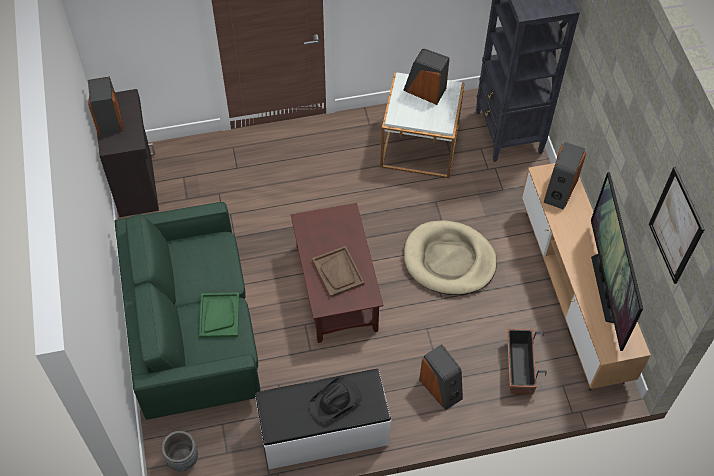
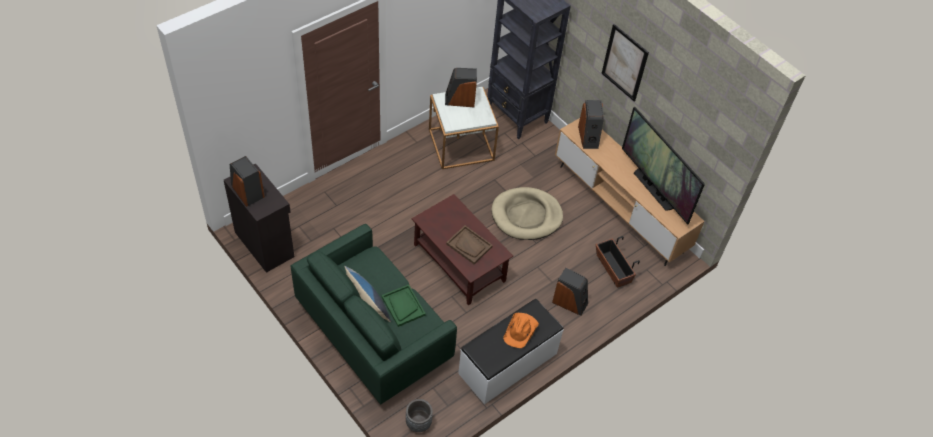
camera: 30 degrees left, 5 degrees down
black hat [308,377,362,423] -> orange hat [503,313,539,348]
picture [649,167,705,284] -> picture moved to [601,24,649,102]
none -> pillow [344,266,391,322]

